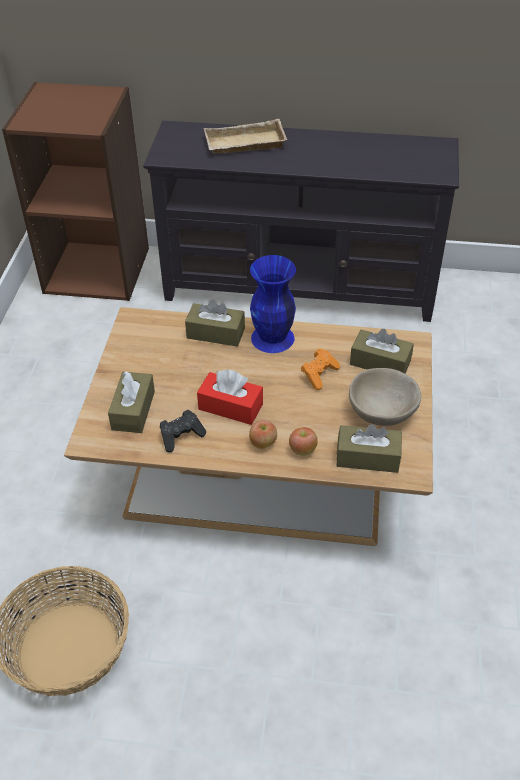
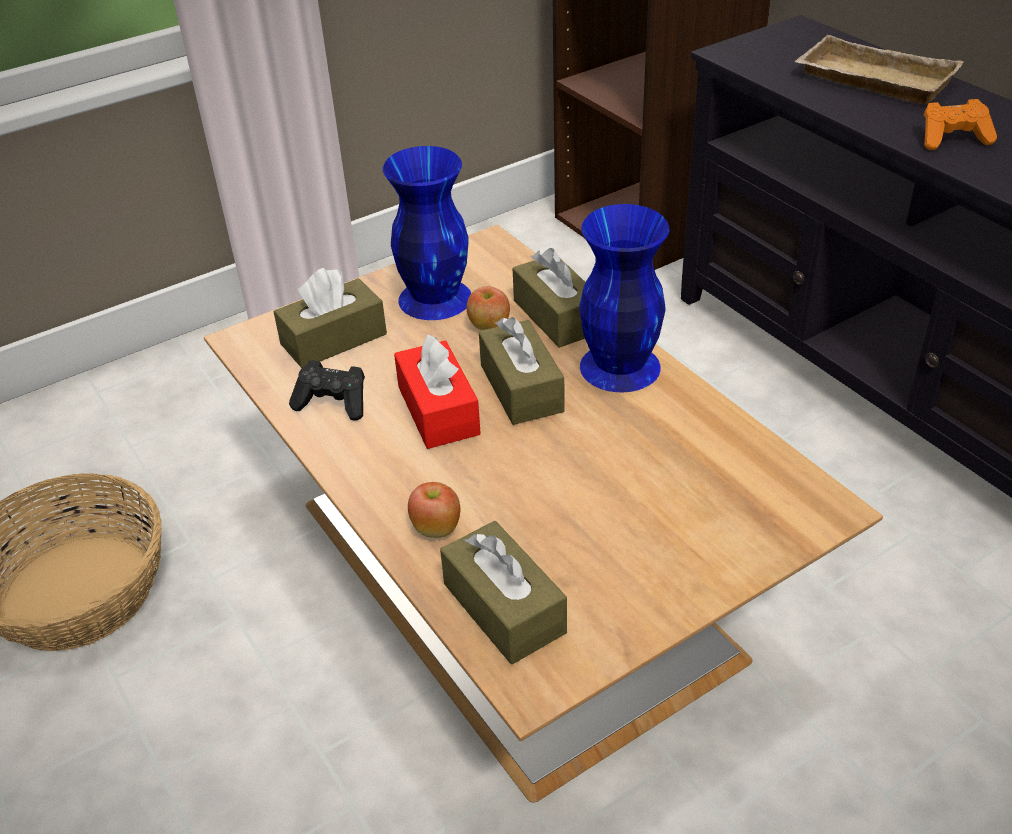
camera: 50 degrees right, 5 degrees down
apple [249,420,277,449] -> apple moved to [466,286,510,331]
orange game controller [301,348,340,390] -> orange game controller moved to [924,99,997,150]
beige bowl [349,368,421,426] -> none
brown tissue box [350,329,414,374] -> brown tissue box moved to [479,317,565,425]
none -> blue vase [383,146,471,320]

